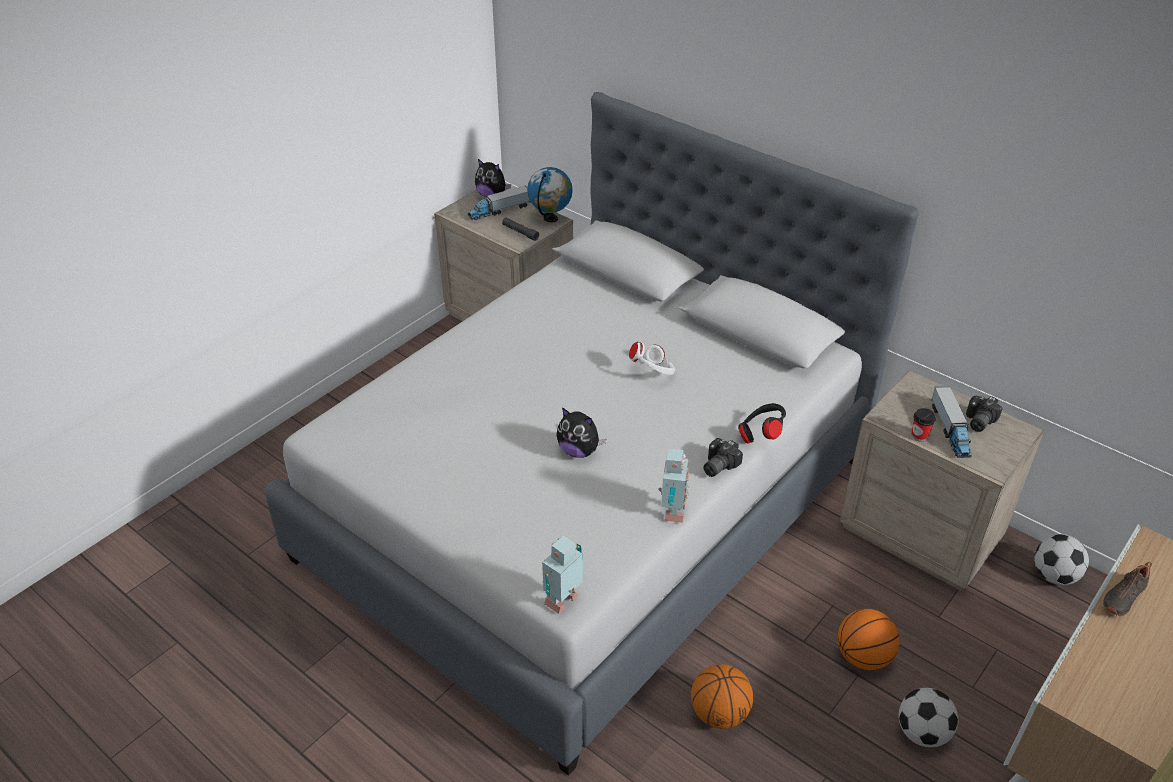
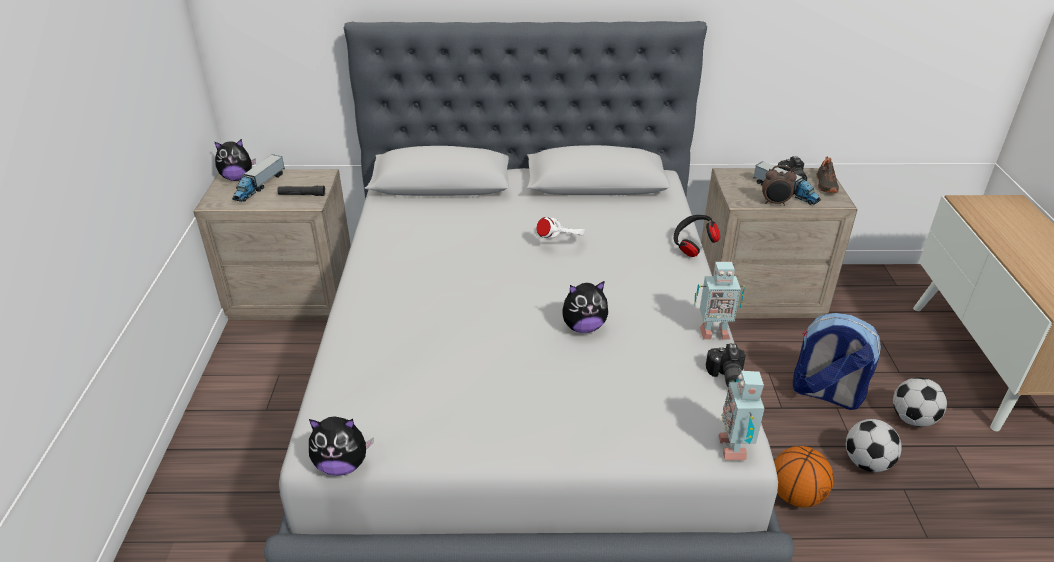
camera: 40 degrees left, 5 degrees down
globe [527,167,573,223] -> none
toy robot [658,449,690,523] -> toy robot turned 120 degrees clockwise [694,262,745,340]
camera [703,438,743,477] -> camera moved to [706,344,745,387]
basketball [838,609,900,670] -> backpack [793,313,881,410]
cup [911,408,936,442] -> alarm clock [762,165,797,206]
football [1035,534,1089,585] -> football moved to [846,419,902,472]
black shoe [1103,562,1152,616] -> black shoe moved to [816,156,839,193]
none -> plush toy [309,417,374,476]

